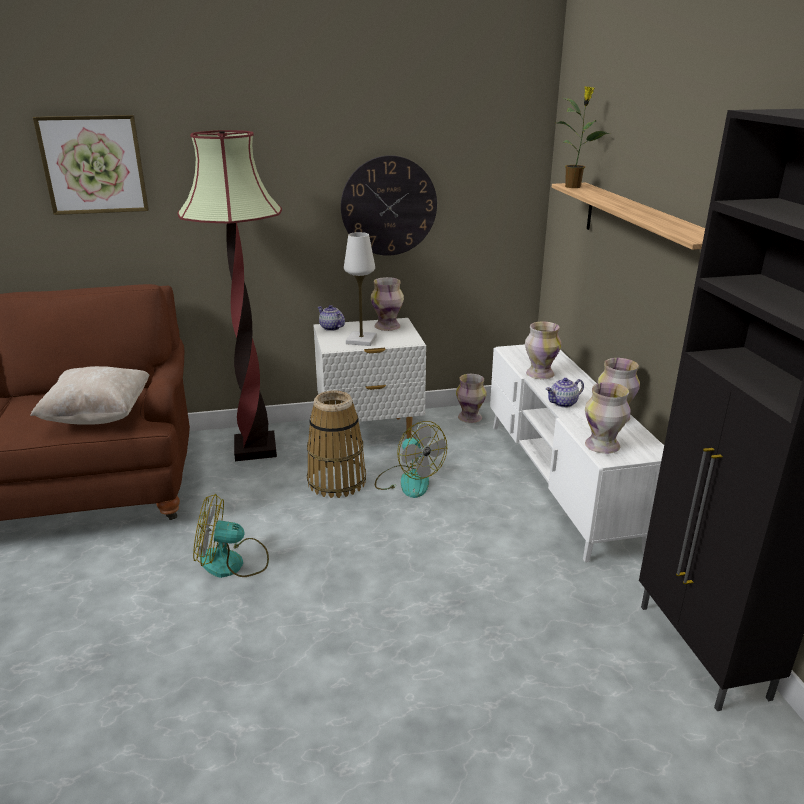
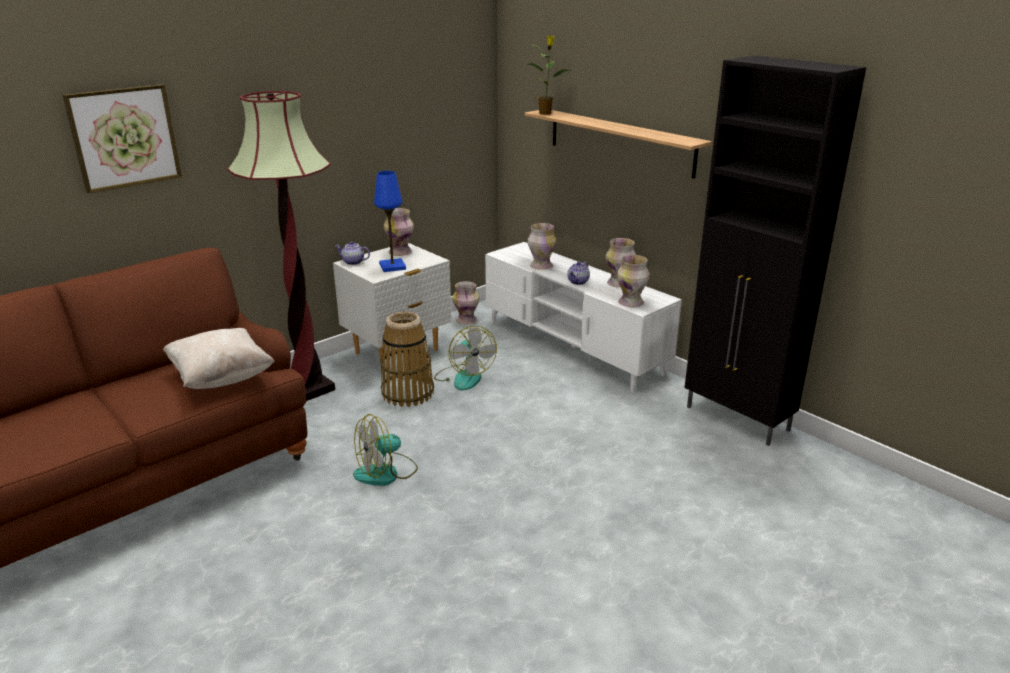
camera: 30 degrees left, 0 degrees up
wall clock [341,155,437,256] -> none
white table lamp [344,232,377,346] -> blue table lamp [374,171,406,272]
fan [375,421,447,498] -> fan turned 45 degrees clockwise [434,326,497,391]

